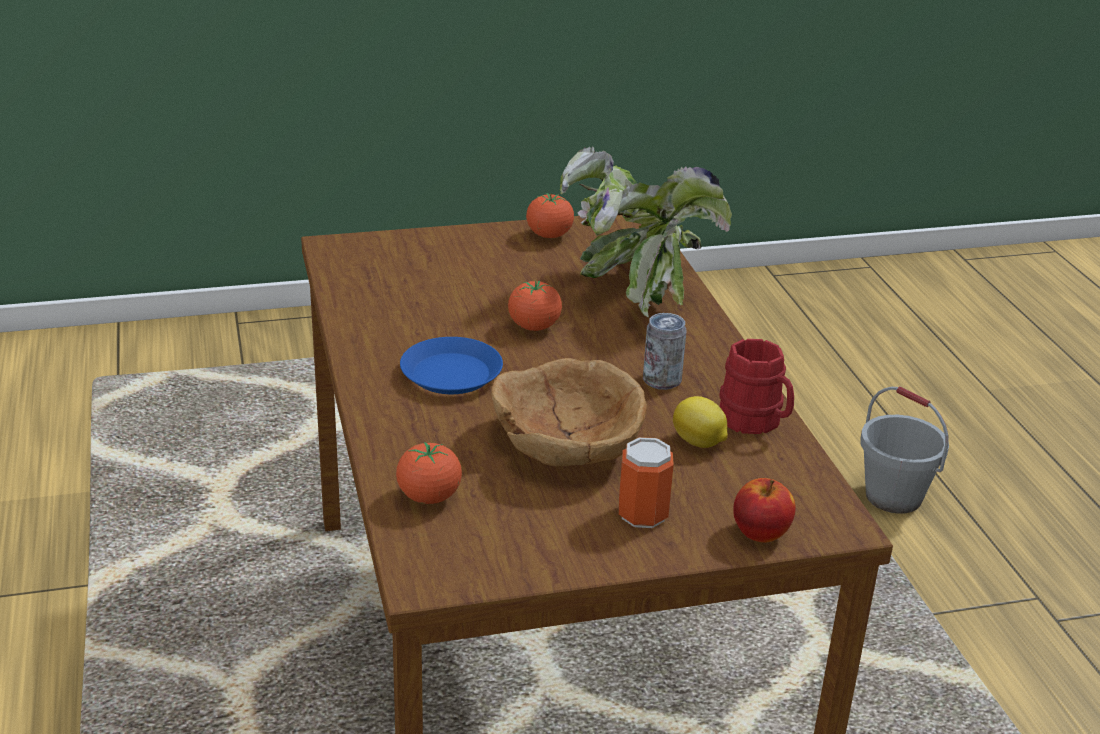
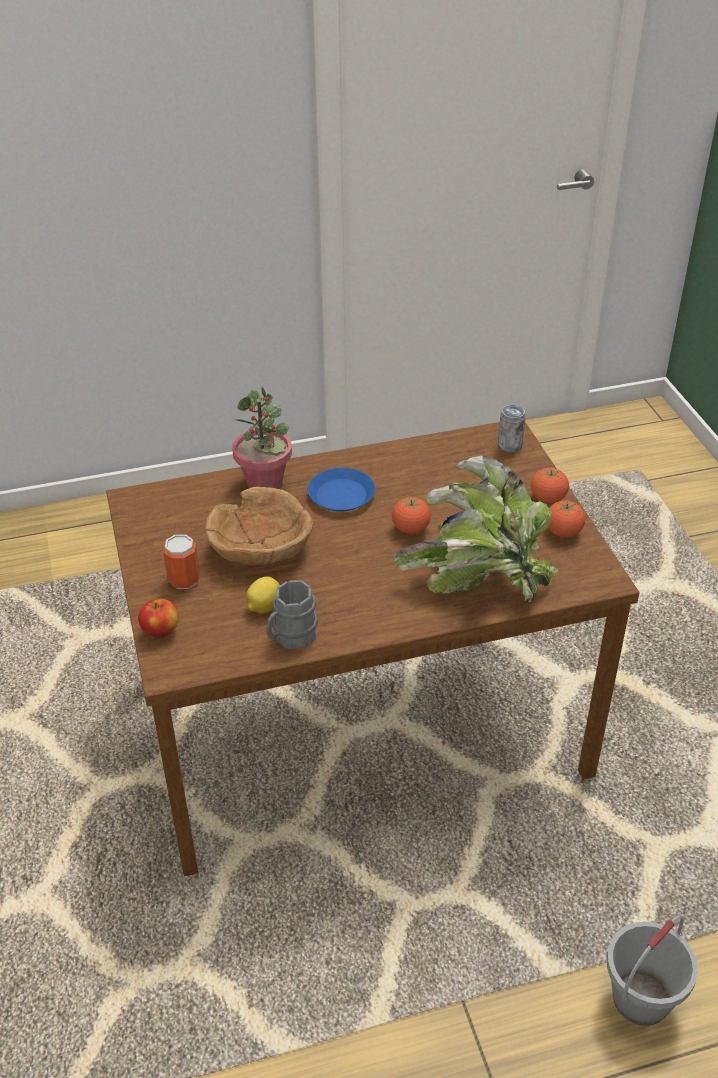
camera: 90 degrees right, 10 degrees up
tomato [396,442,462,504] -> tomato moved to [531,467,569,503]
can [643,313,686,390] -> can moved to [498,405,526,453]
red mug [719,339,794,434] -> grey mug [266,580,318,650]
none -> potted plant [232,386,292,489]

